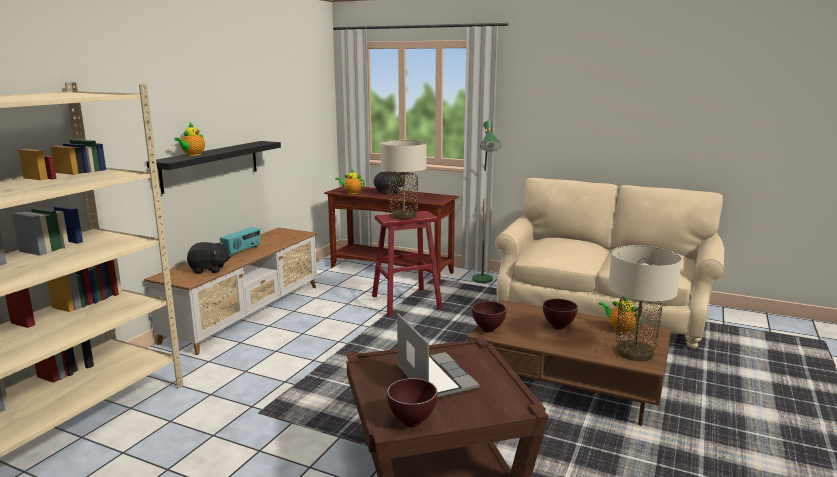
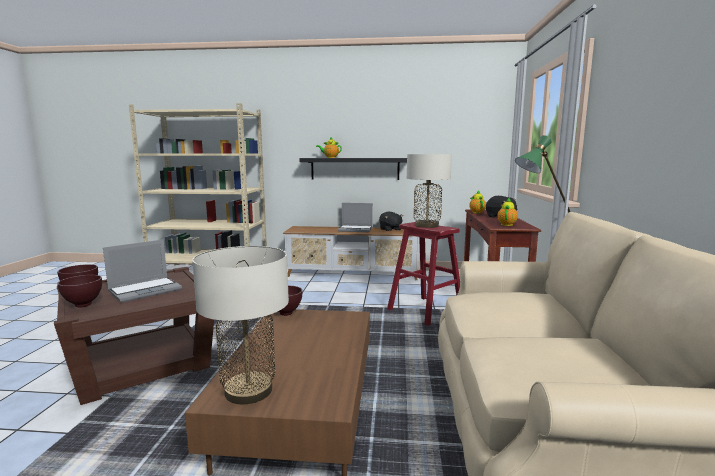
camera: 70 degrees right, 5 degrees down
black plush toy [187,242,231,274] -> black plush toy moved to [379,211,403,231]
radio [220,227,261,257] -> laptop [337,203,373,232]
brown bowl [543,299,578,330] -> brown bowl moved to [57,275,102,307]
teapot [599,297,642,333] -> teapot moved to [497,198,518,226]

